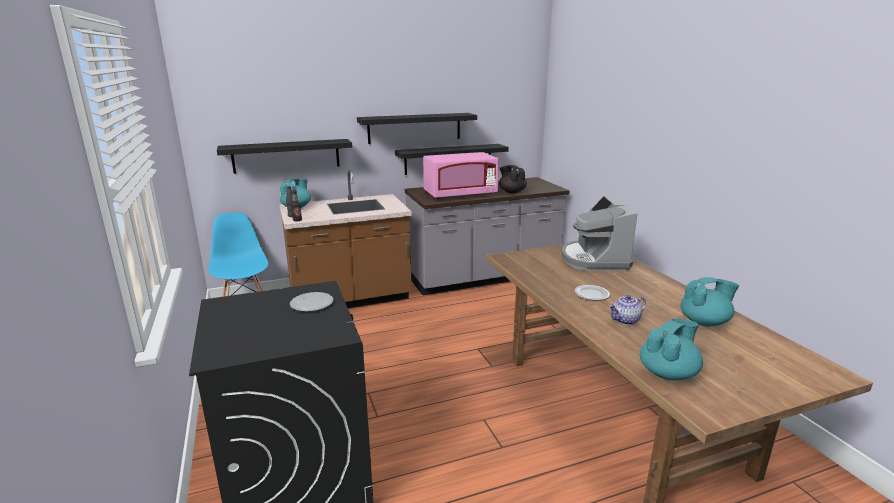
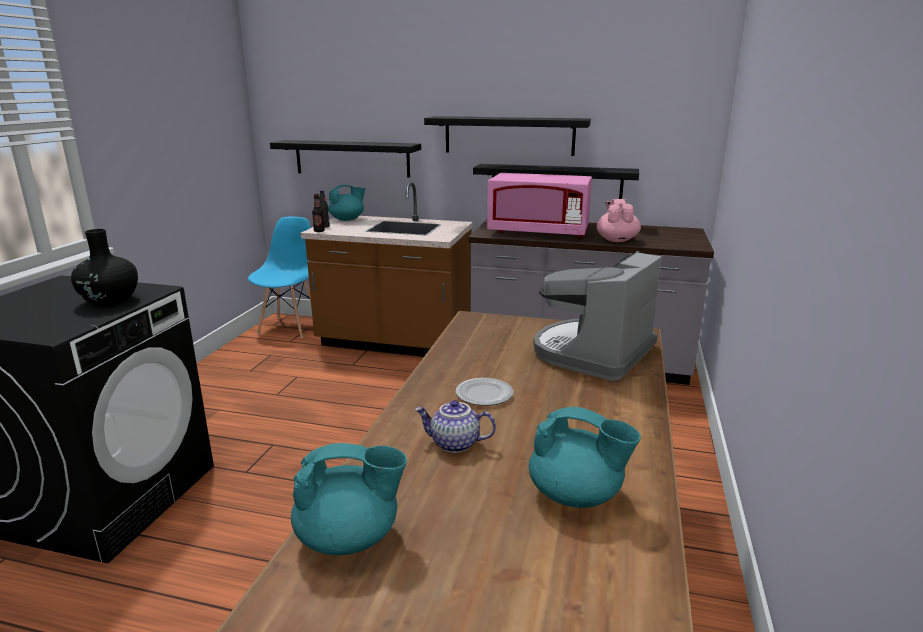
camera: 35 degrees right, 0 degrees up
plate [290,292,333,312] -> black vase [71,229,138,307]
black teapot [499,165,527,193] -> pink teapot [597,199,641,242]

